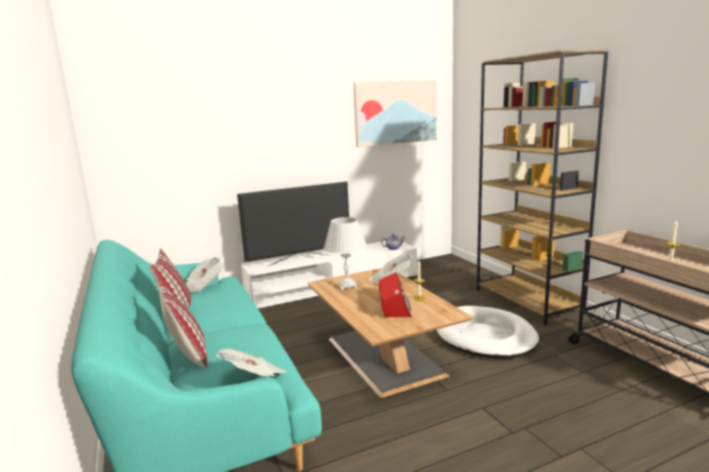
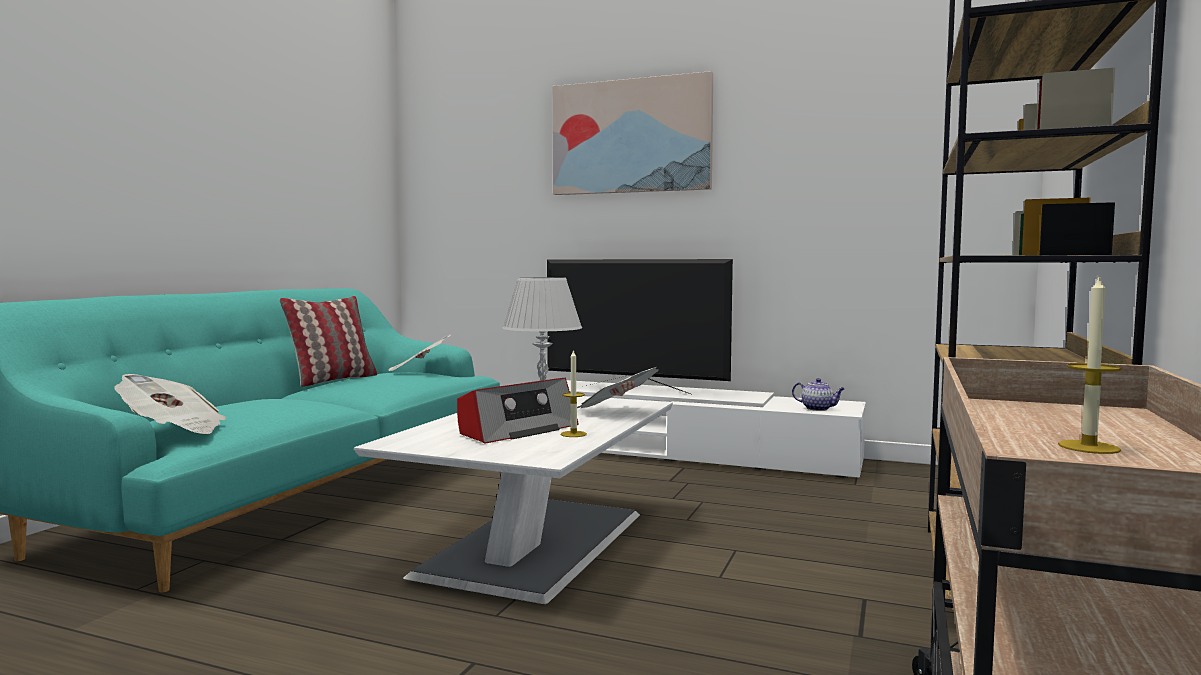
camera: 45 degrees right, 10 degrees down
pillow [157,280,207,369] -> none
brown coffee table [308,268,473,398] -> white coffee table [354,396,673,604]
picture [353,80,437,147] -> picture moved to [552,71,713,195]
white dog bed [437,306,539,359] -> none

